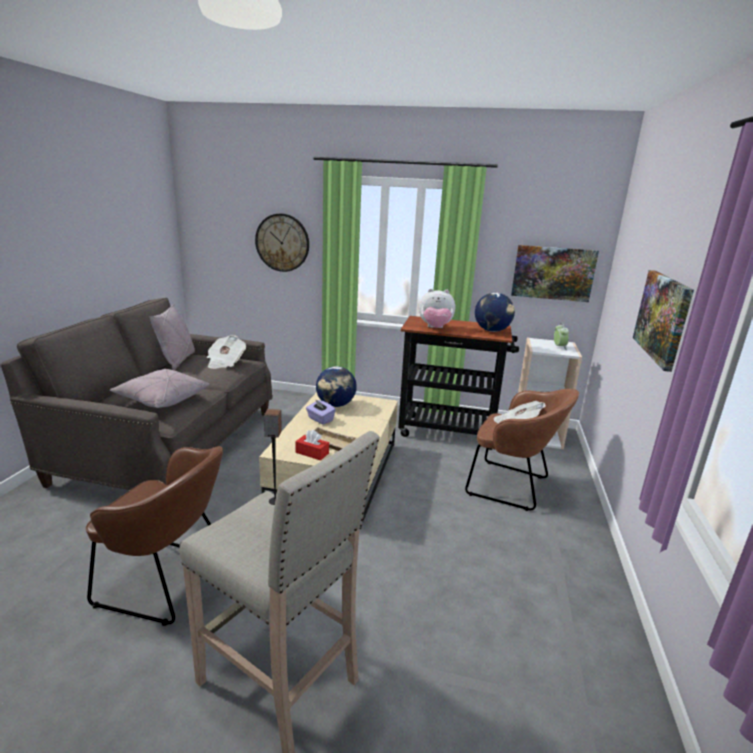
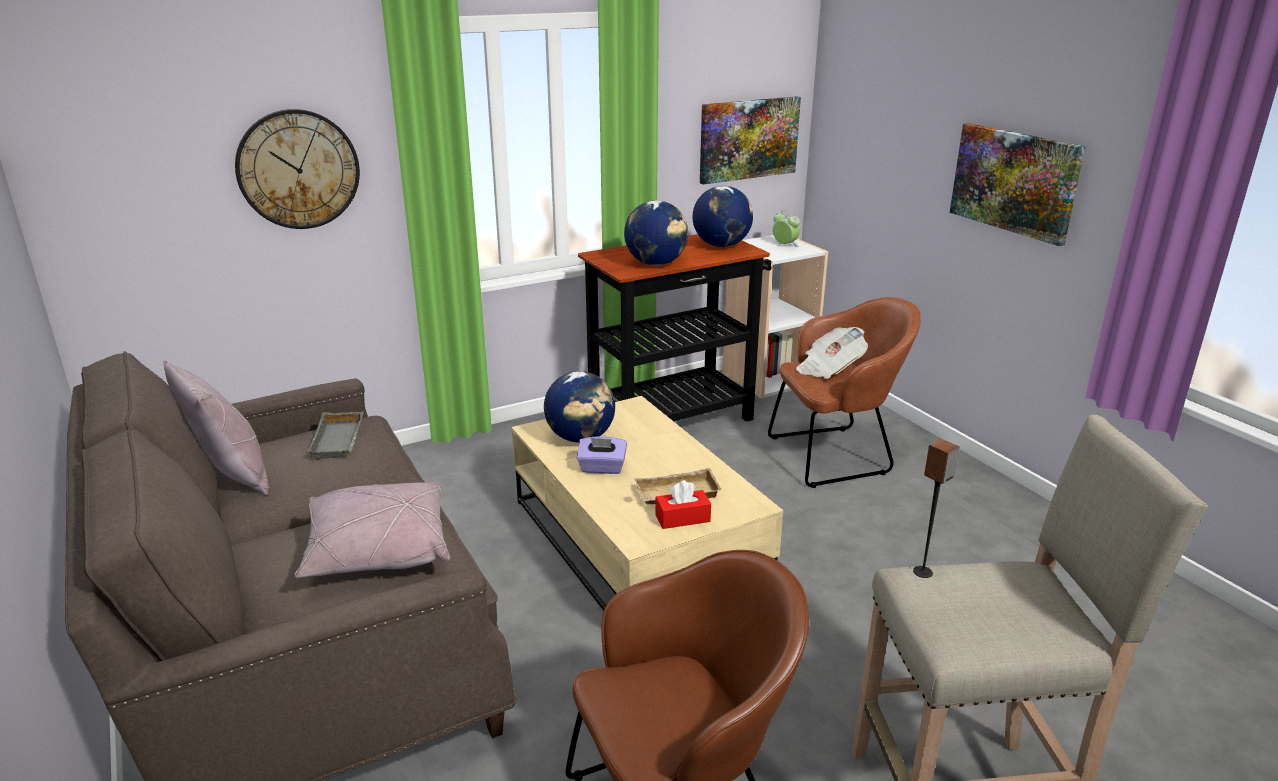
camera: 40 degrees left, 5 degrees up
newspaper [207,335,246,369] -> grey tray [307,412,364,460]
plush toy [419,289,455,328] -> globe [624,201,688,266]

